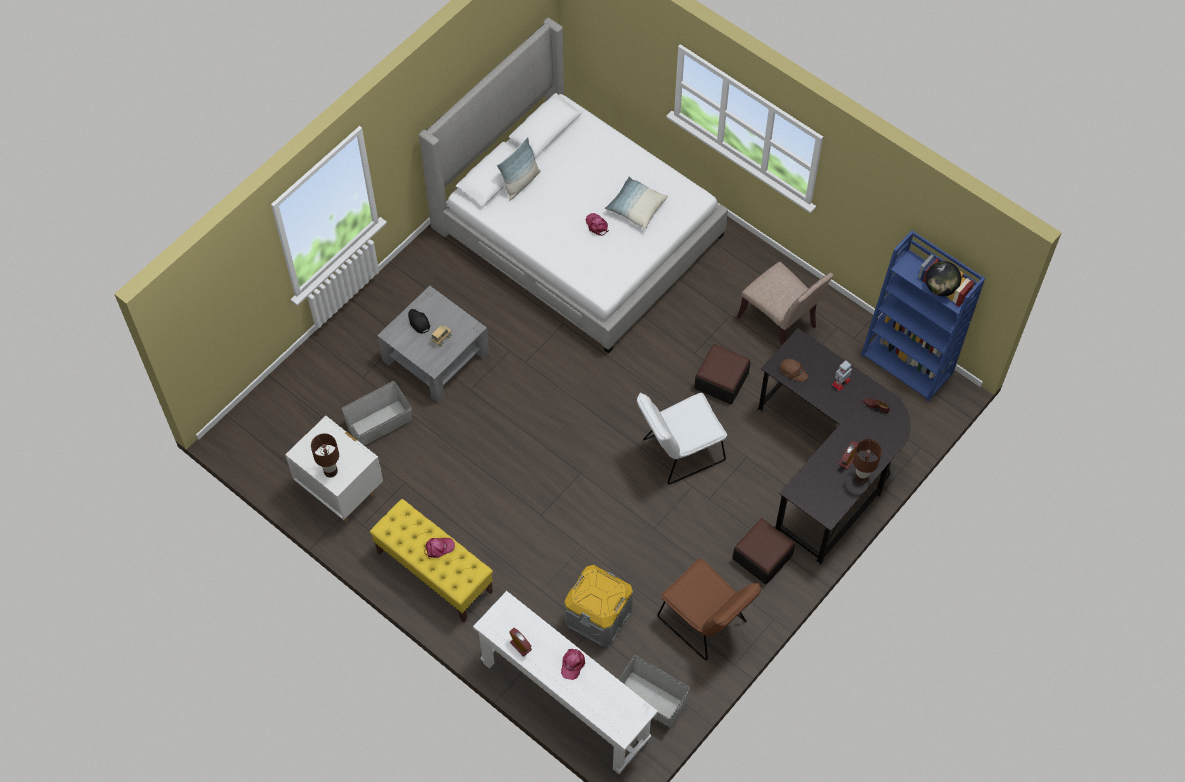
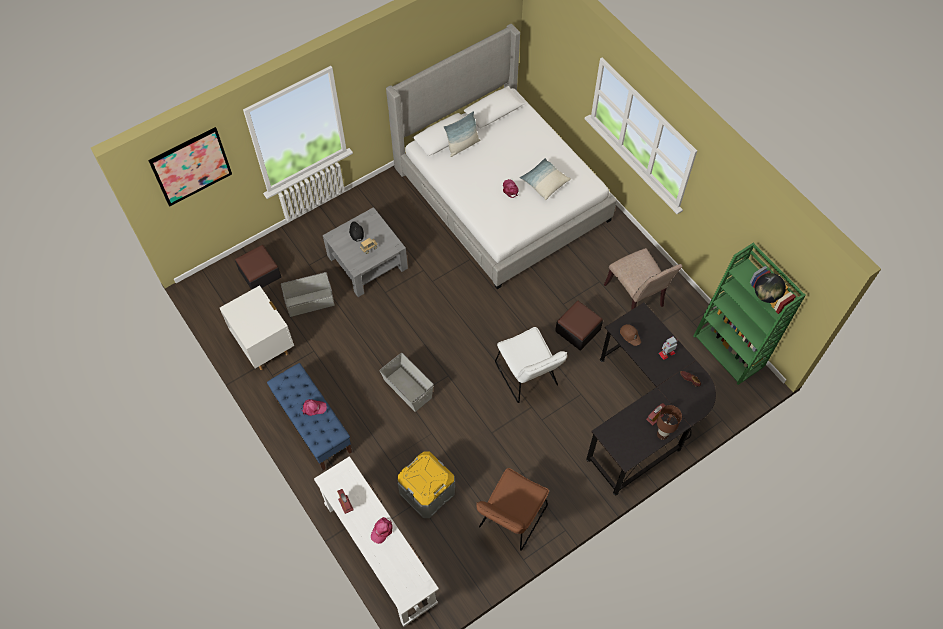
camera: 15 degrees right, 0 degrees up
brown table lamp [311,433,339,478] -> none
yellow bench [370,499,493,623] -> blue bench [267,363,352,471]
grey storage box [618,655,690,728] -> grey storage box moved to [379,353,434,412]
white chair [637,392,727,484] -> white chair turned 105 degrees counterclockwise [495,327,567,403]
brown chair [657,558,761,660] -> brown chair turned 60 degrees clockwise [476,468,549,551]
ottoman [733,518,795,585] -> ottoman moved to [235,245,281,290]
blue bookcase [861,230,985,402] -> green bookcase [694,243,806,385]
none -> picture [148,127,232,207]

